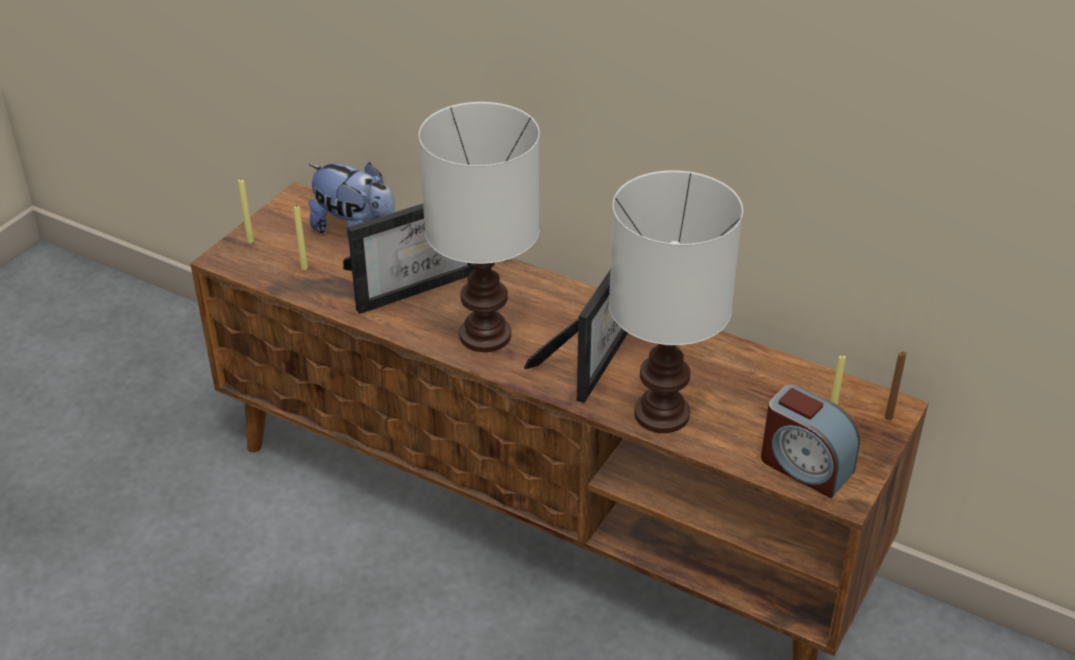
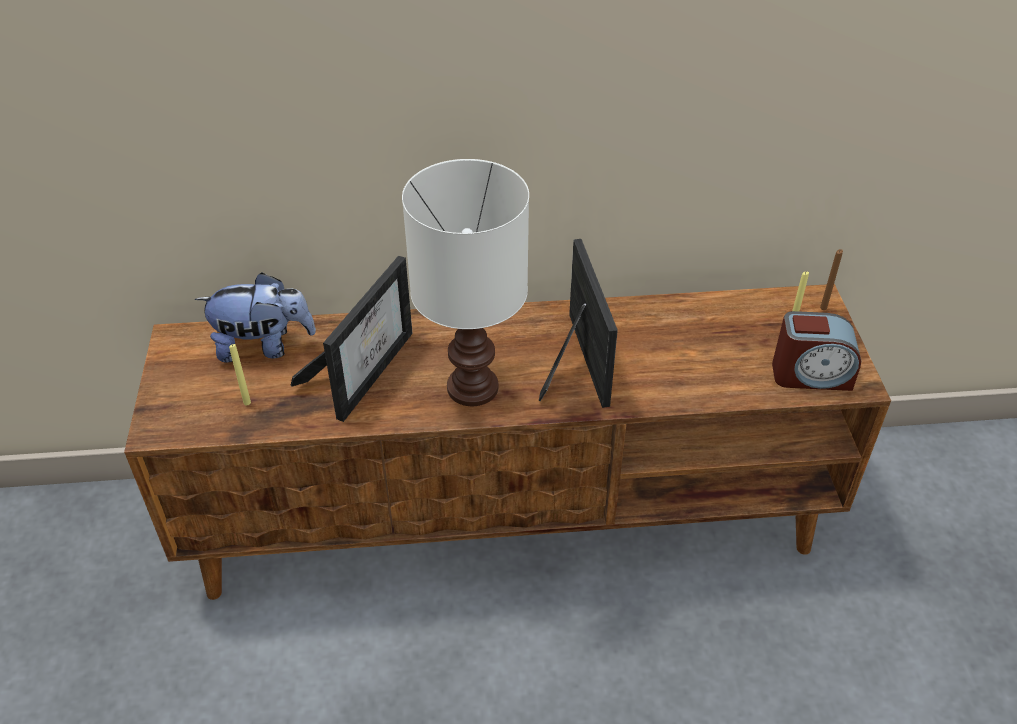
camera: 35 degrees left, 5 degrees up
yellow candle [238,180,254,243] -> none
white table lamp [609,170,743,433] -> none

